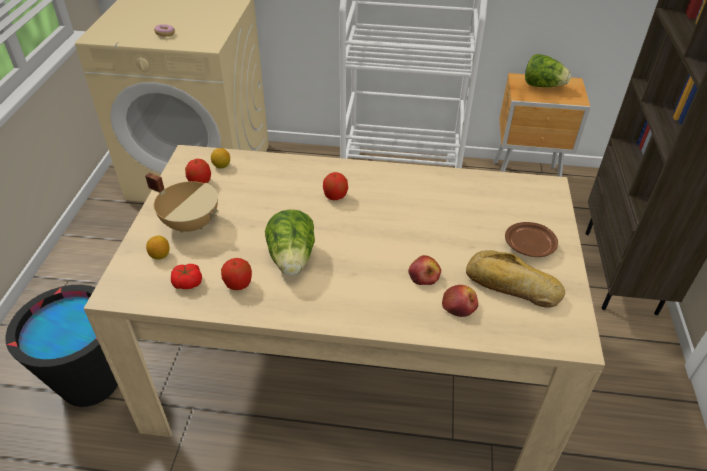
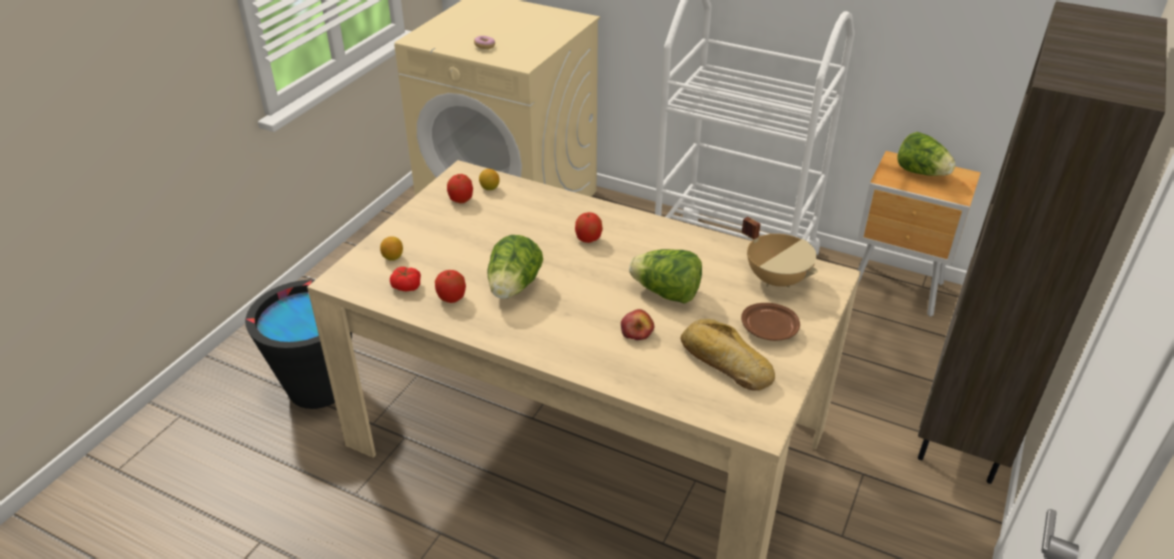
camera: 20 degrees right, 5 degrees down
beige cooking pot [145,173,219,233] -> beige cooking pot moved to [742,217,818,288]
apple [442,285,478,317] -> none
none -> lettuce [629,249,702,304]

